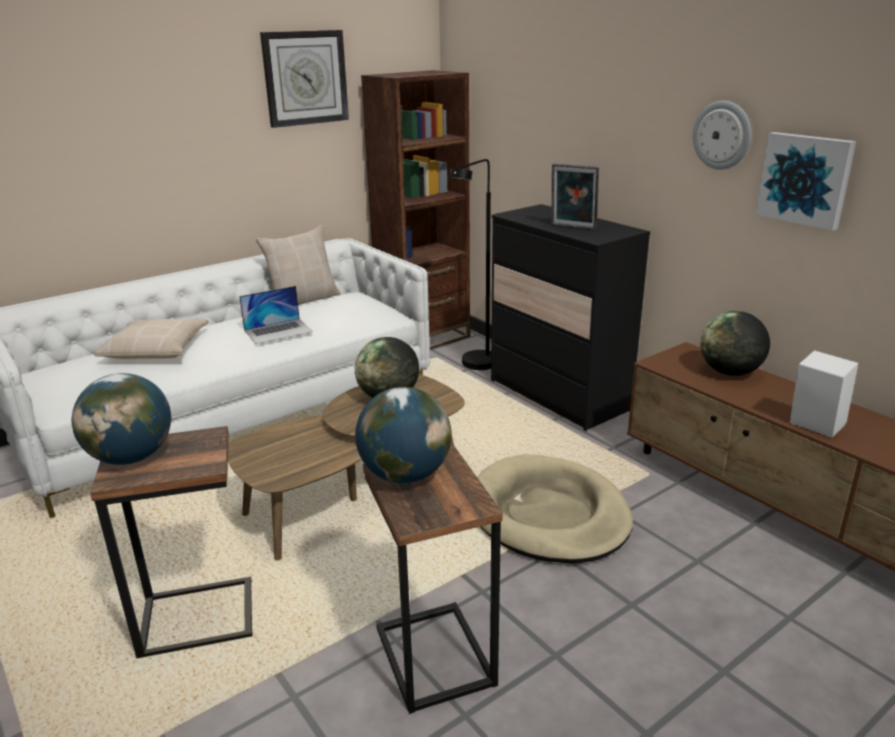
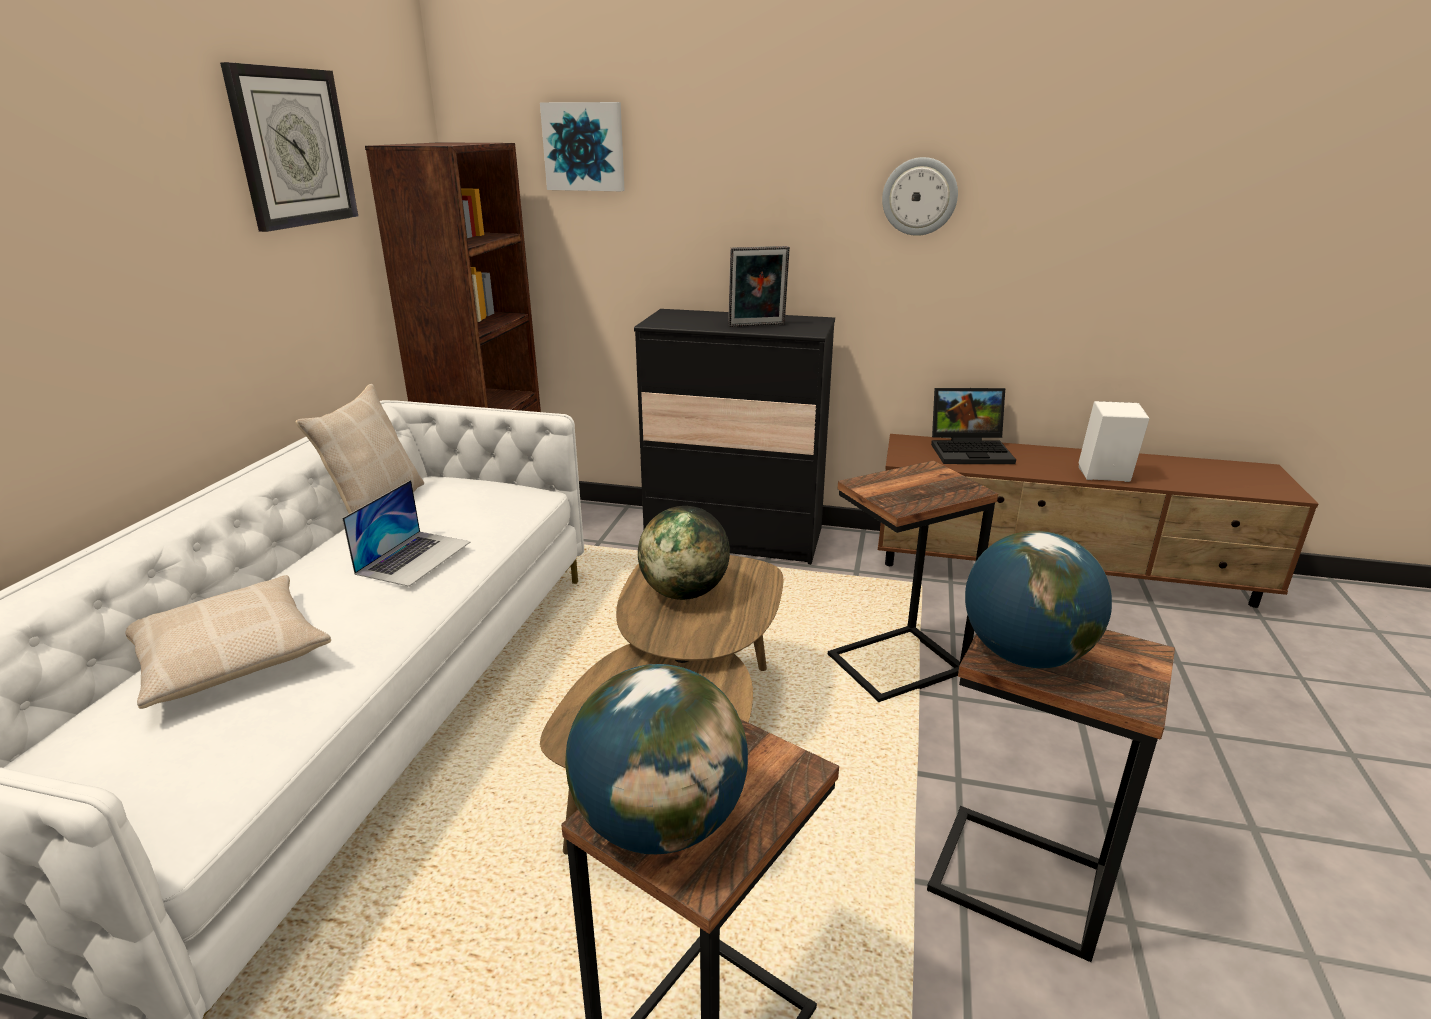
camera: 40 degrees left, 0 degrees up
black floor lamp [449,159,491,370] -> none
beige dog bed [477,454,633,563] -> side table [828,461,998,702]
globe [700,311,770,376] -> laptop [931,388,1016,464]
picture [755,132,856,231] -> picture moved to [540,102,625,191]

